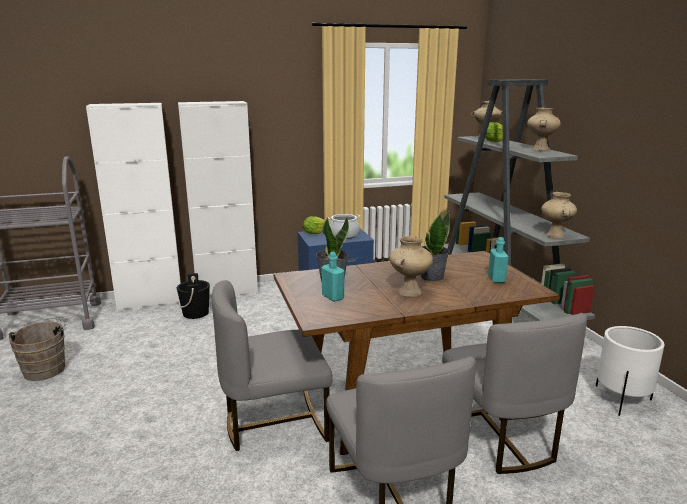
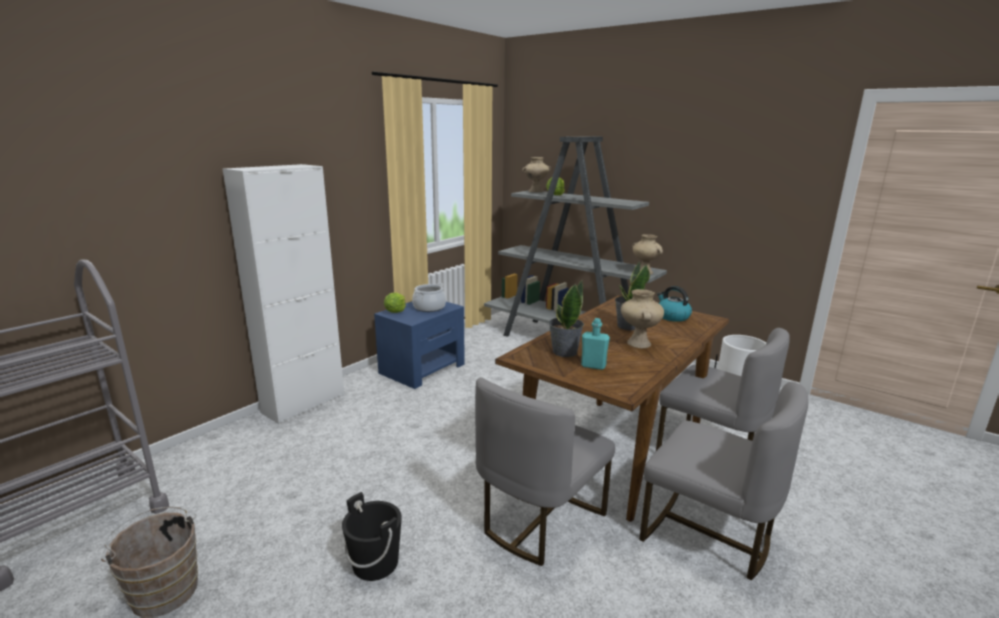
camera: 35 degrees left, 0 degrees up
white cabinet [86,103,181,311] -> none
black bucket [177,273,210,319] -> black bucket moved to [342,492,402,581]
turquoise bottle [488,237,509,283] -> kettle [657,286,692,322]
beige vase [527,108,561,151] -> none

